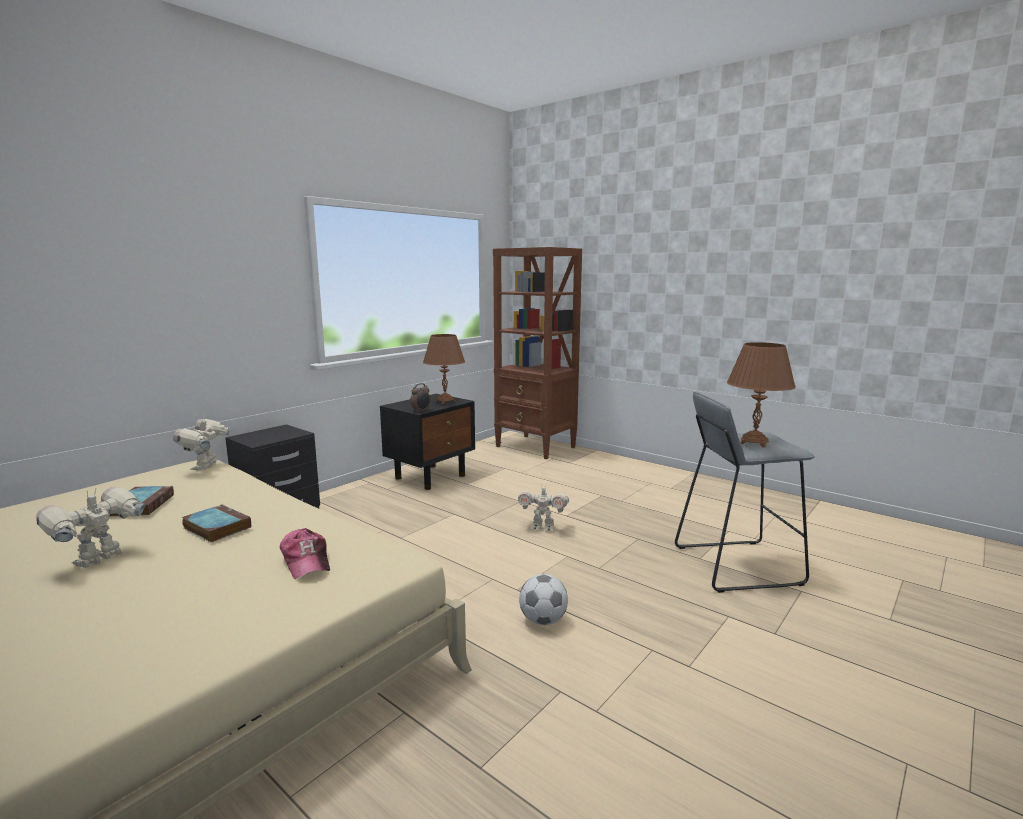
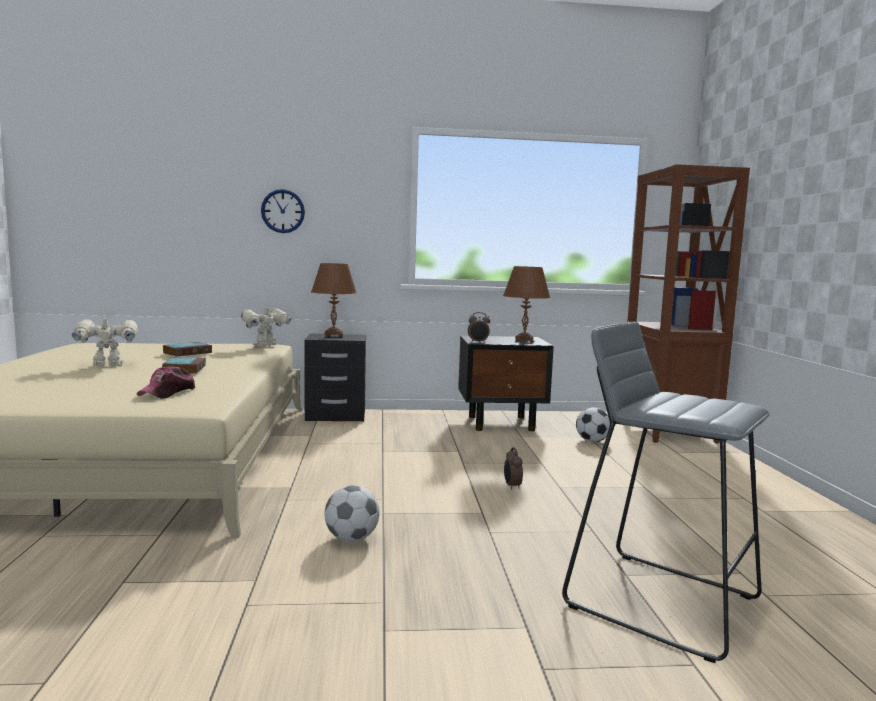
camera: 45 degrees right, 5 degrees down
toy robot [518,483,569,531] -> alarm clock [504,447,523,490]
brown table lamp [727,342,796,448] -> brown table lamp moved to [311,263,357,337]
none -> wall clock [261,189,305,233]
none -> football [576,407,610,442]

